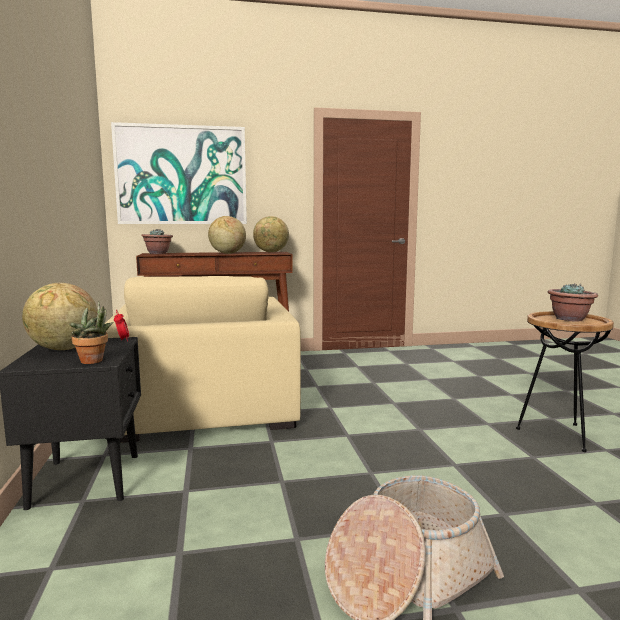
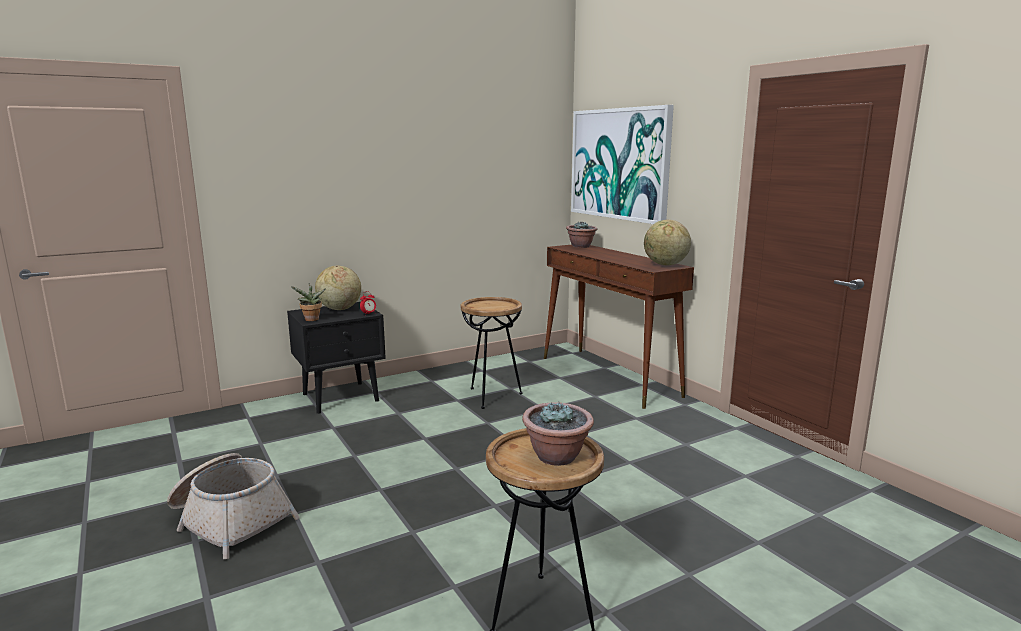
camera: 70 degrees right, 5 degrees up
beige armchair [105,276,301,443] -> brown side table [461,297,523,409]
globe [208,216,246,254] -> none

